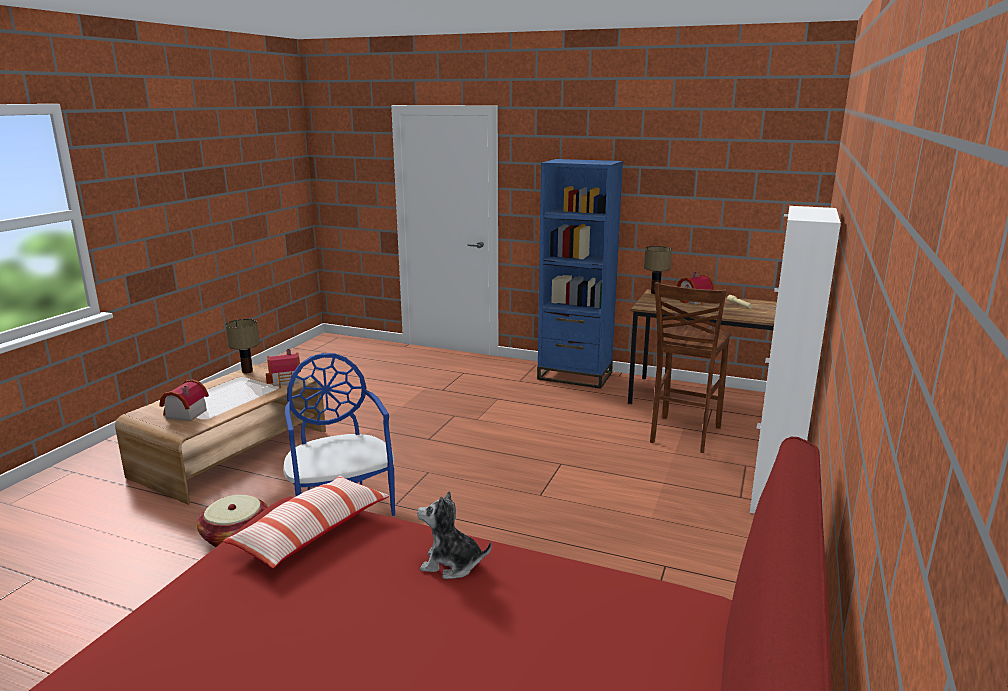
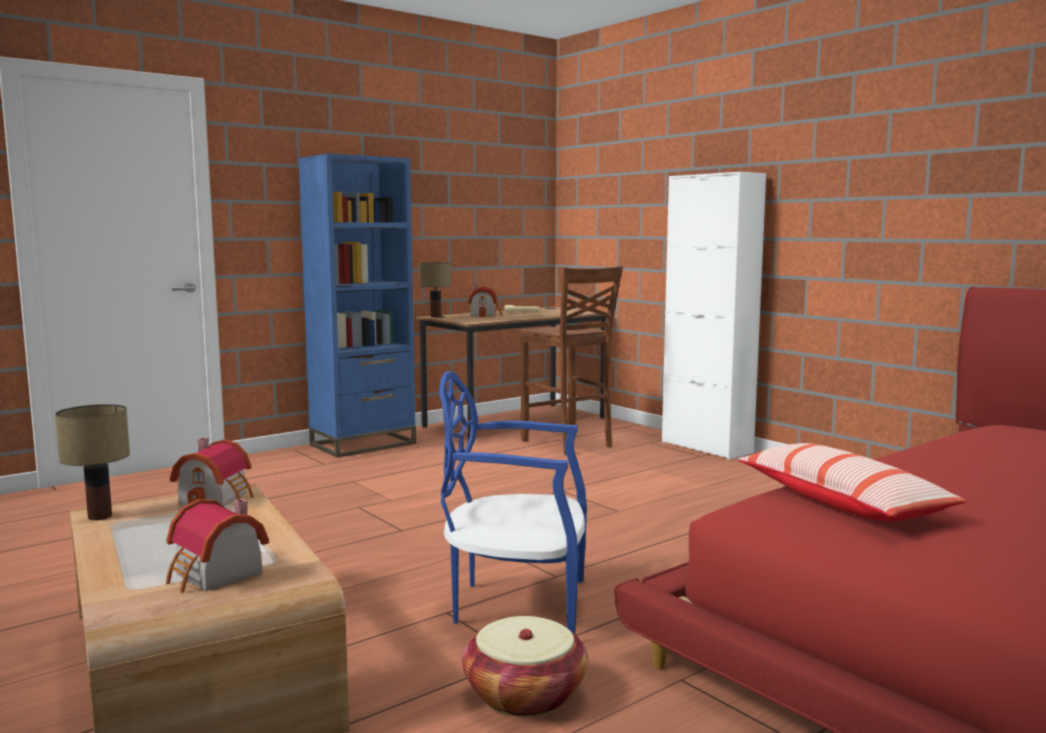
camera: 60 degrees left, 10 degrees down
plush toy [417,491,492,579] -> none

